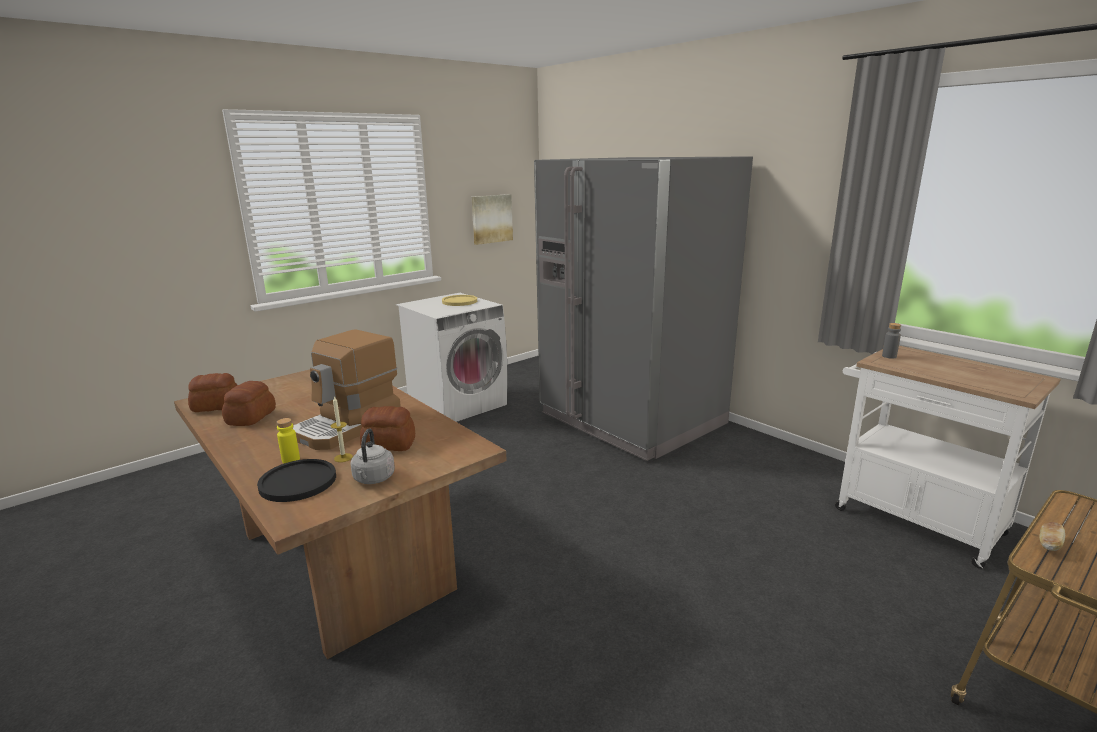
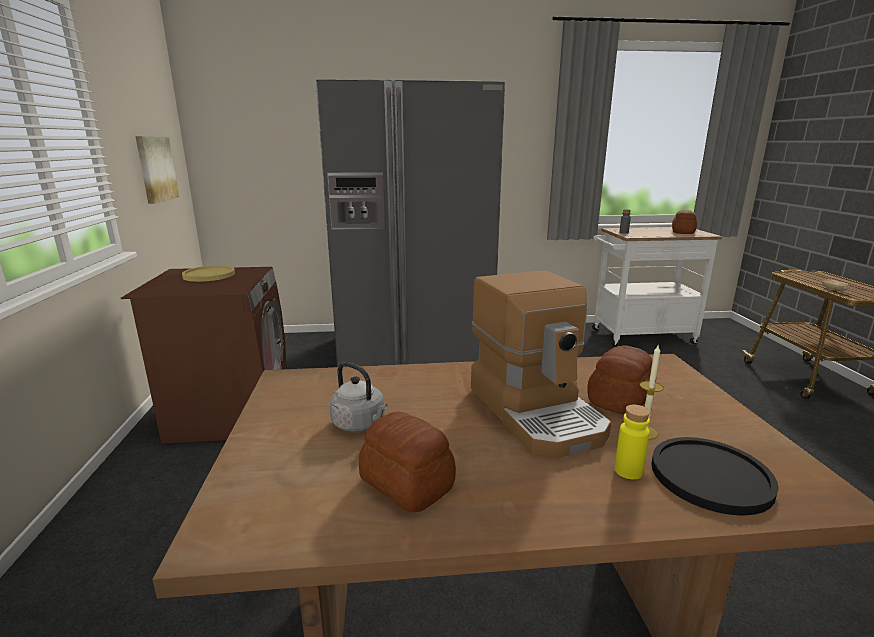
camera: 55 degrees left, 0 degrees up
bread [188,373,237,412] -> bread moved to [672,210,697,234]
grey kettle [350,428,395,484] -> grey kettle moved to [330,362,388,432]
white washing machine [396,293,508,422] -> brown washing machine [121,267,286,444]

